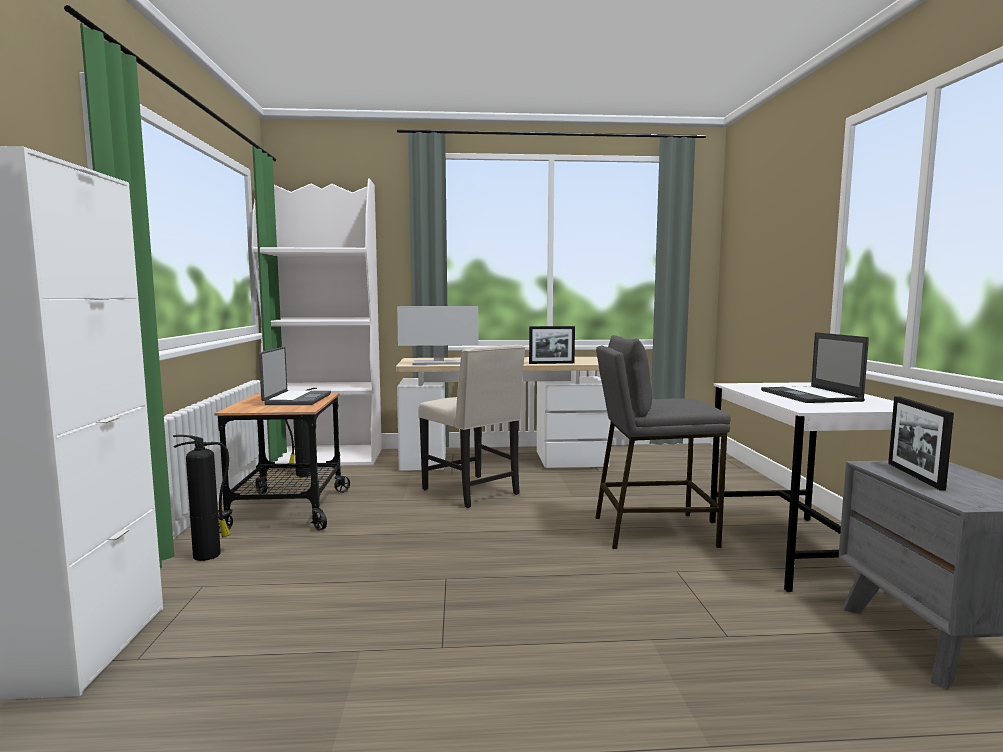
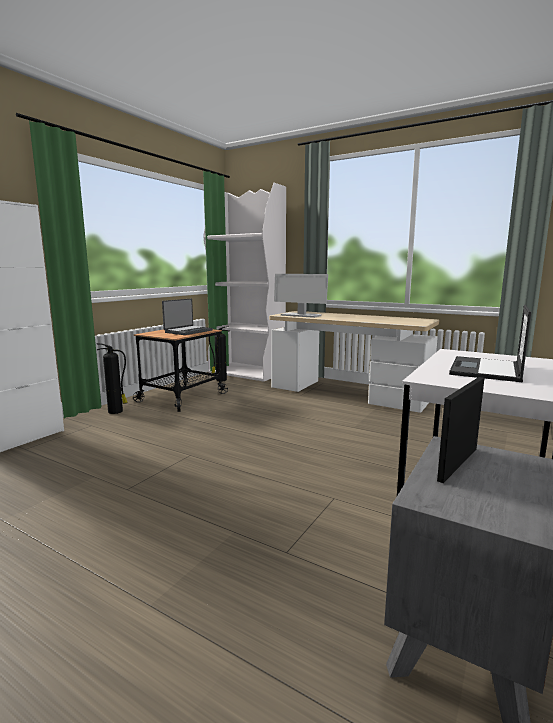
camera: 35 degrees right, 5 degrees up
beige chair [419,345,525,508] -> none
picture frame [529,326,575,364] -> none
grey stool [595,335,731,549] -> none

